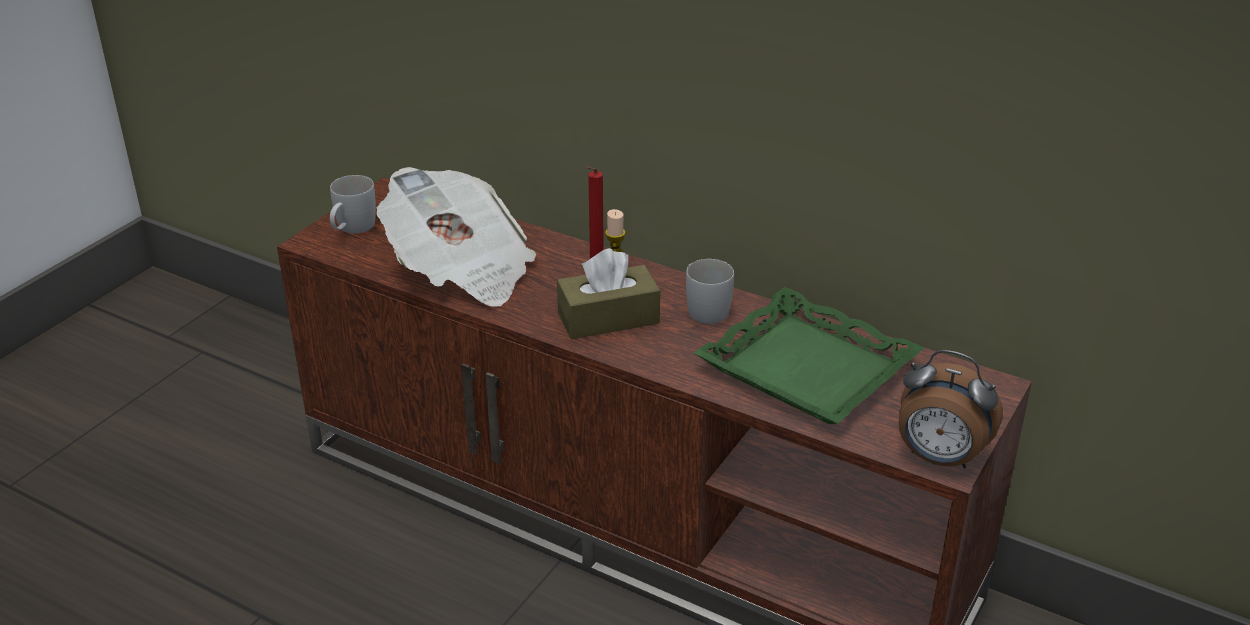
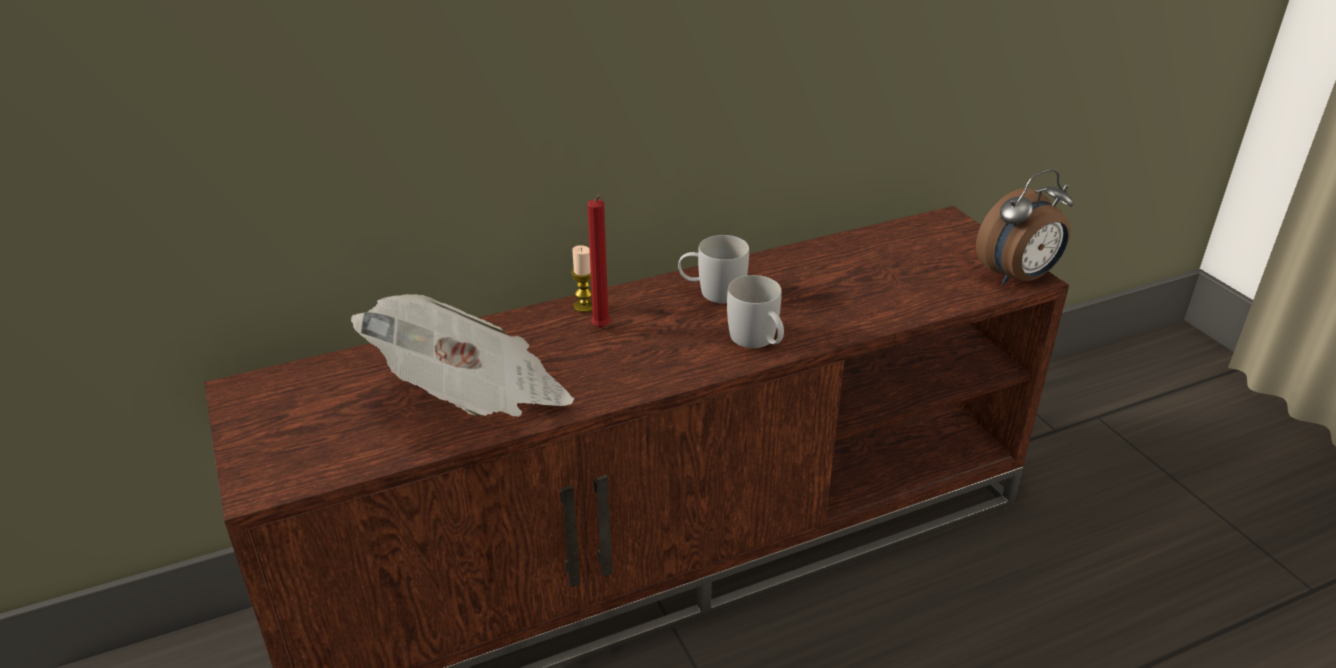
camera: 55 degrees left, 0 degrees up
white mug [330,175,376,234] -> white mug moved to [727,275,784,348]
brown tissue box [557,248,660,339] -> none
green tray [694,287,924,424] -> none

